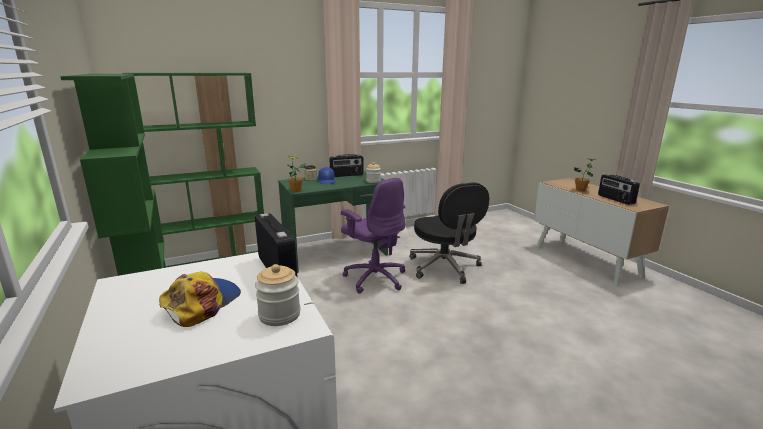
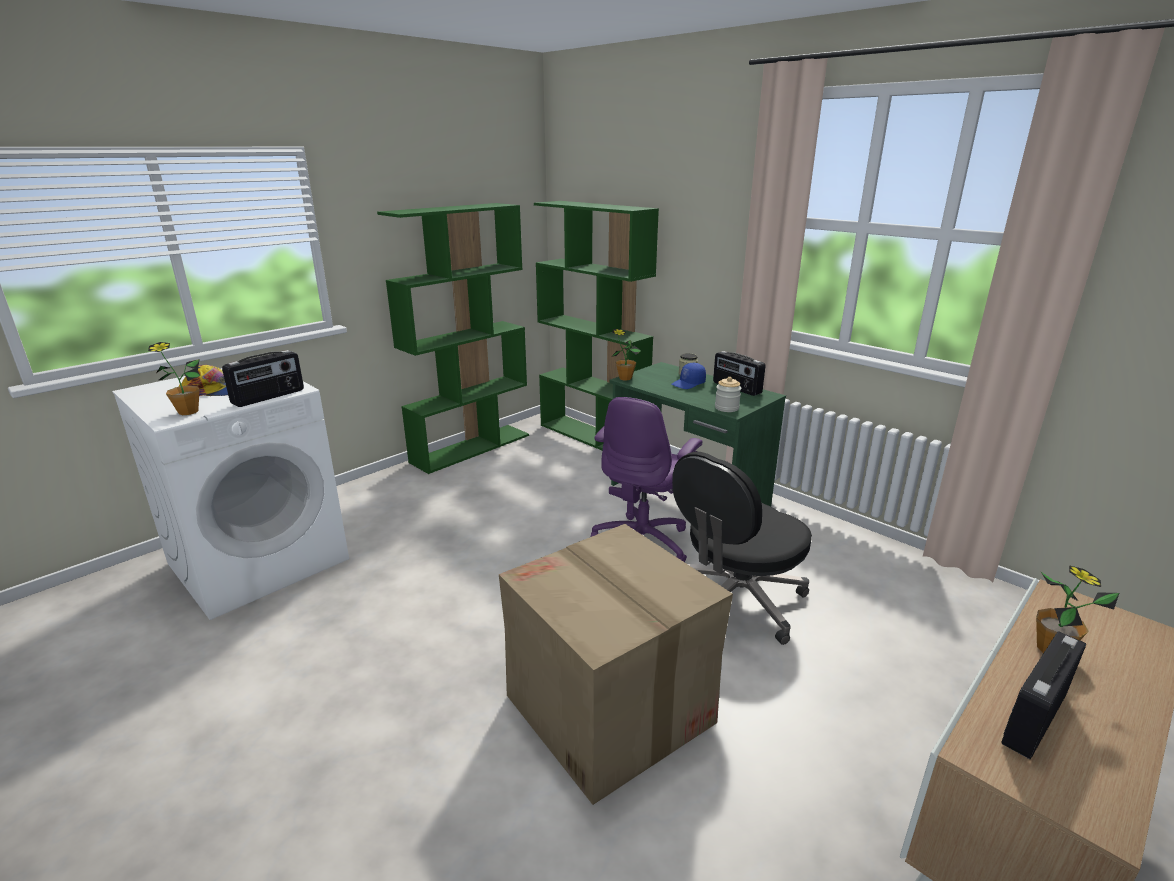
camera: 70 degrees right, 5 degrees up
jar [255,264,300,326] -> potted plant [148,342,200,415]
none -> cardboard box [499,524,733,805]

